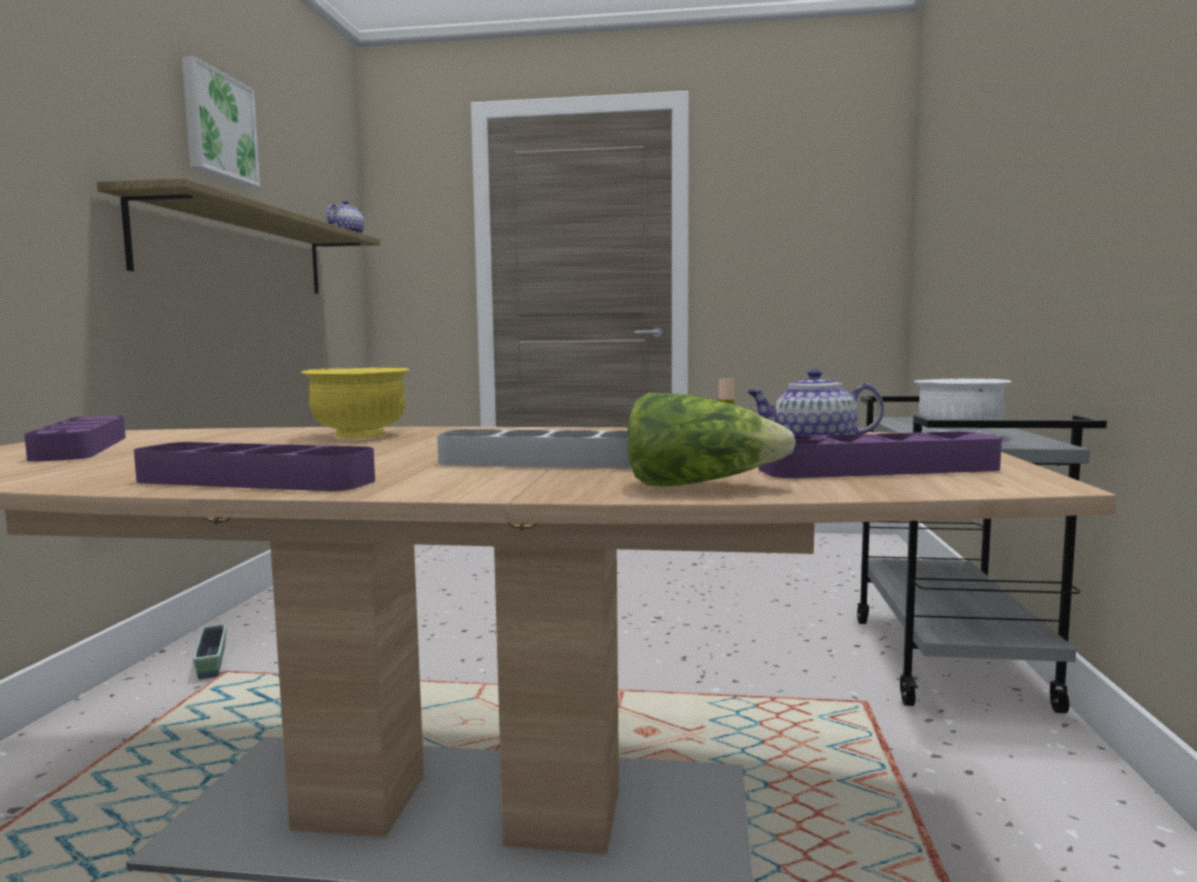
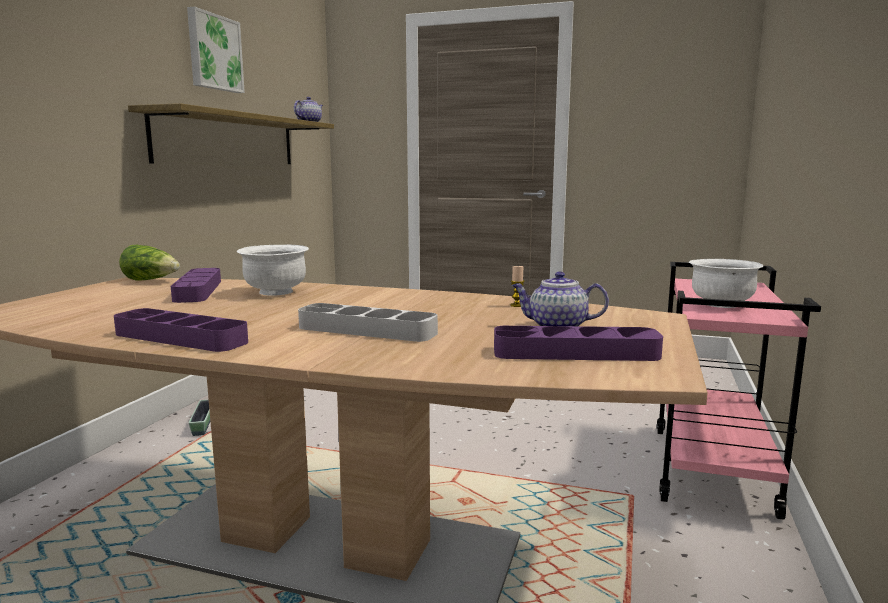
camera: 10 degrees right, 5 degrees up
purple tray [24,416,126,462] -> purple tray moved to [171,268,221,303]
yellow bowl [301,367,410,438] -> white bowl [237,244,309,296]
lettuce [627,393,796,487] -> lettuce moved to [119,245,180,281]
grey cart [857,396,1107,713] -> pink cart [657,262,821,520]

